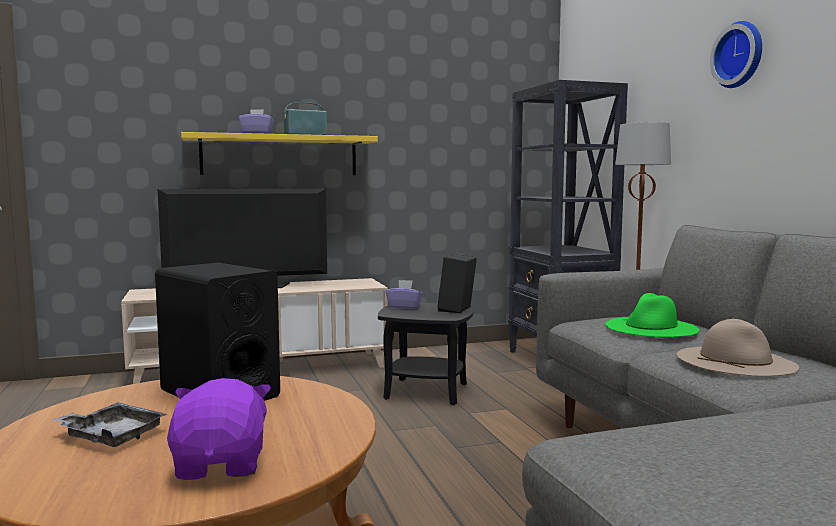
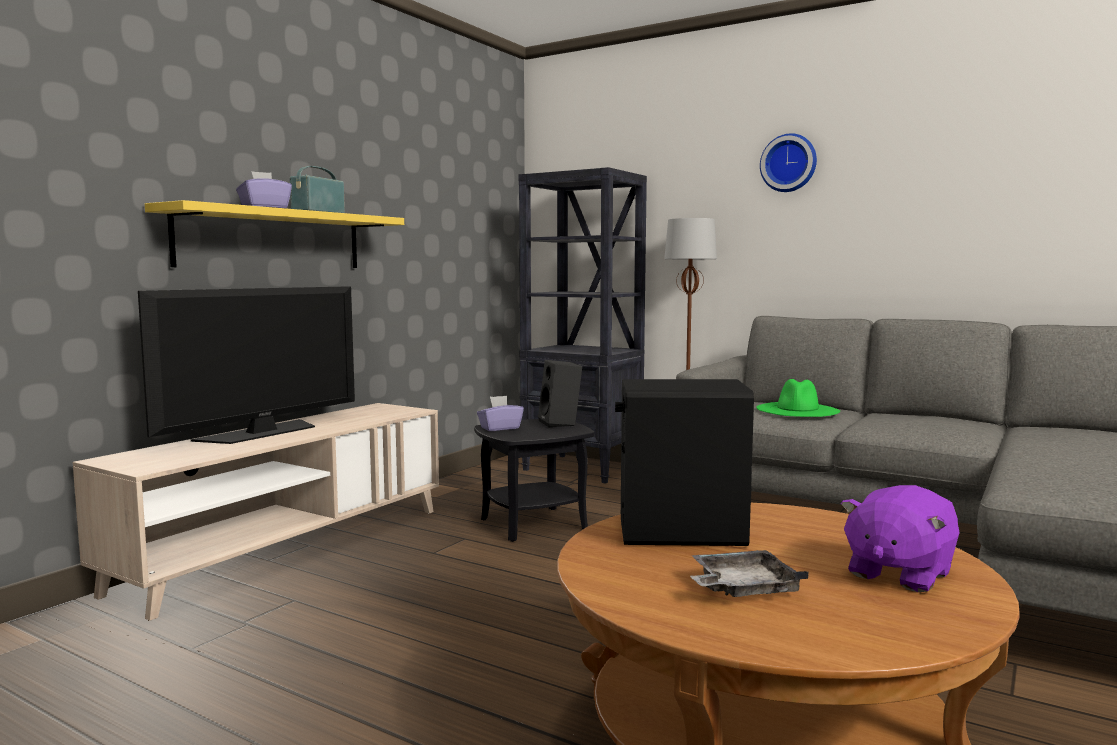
camera: 40 degrees left, 0 degrees up
purple plush toy [167,378,271,480] -> purple plush toy turned 90 degrees counterclockwise [841,485,960,592]
beige hat [677,319,799,377] -> none

